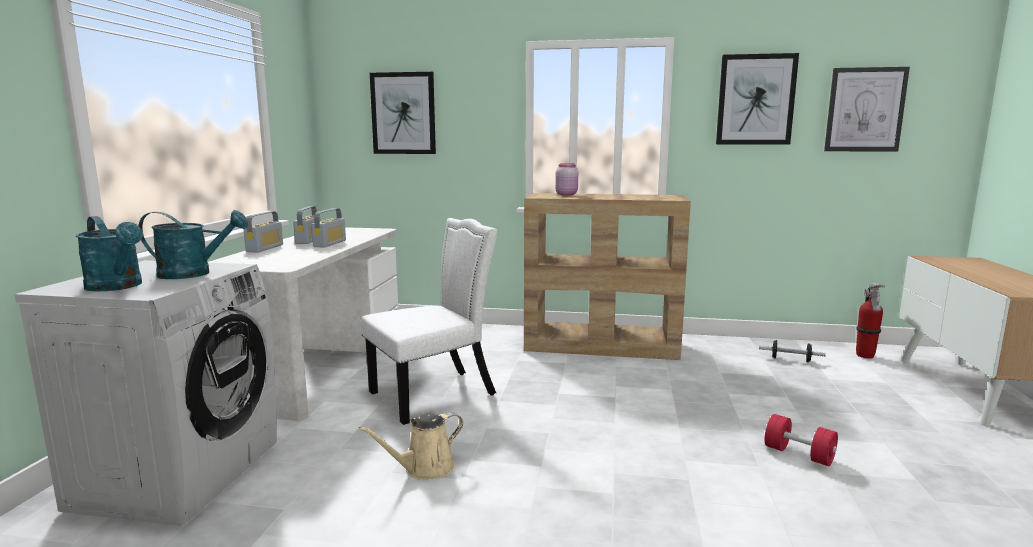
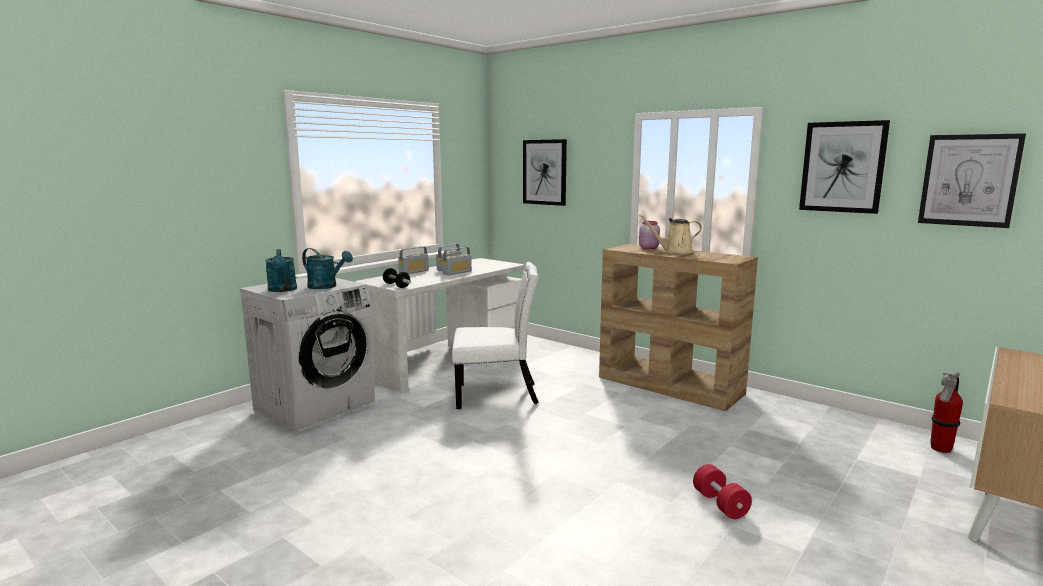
camera: 30 degrees right, 0 degrees up
beige watering can [359,412,463,479] -> beige watering can moved to [639,215,702,254]
dumbbell [759,340,826,362] -> dumbbell moved to [383,268,411,288]

